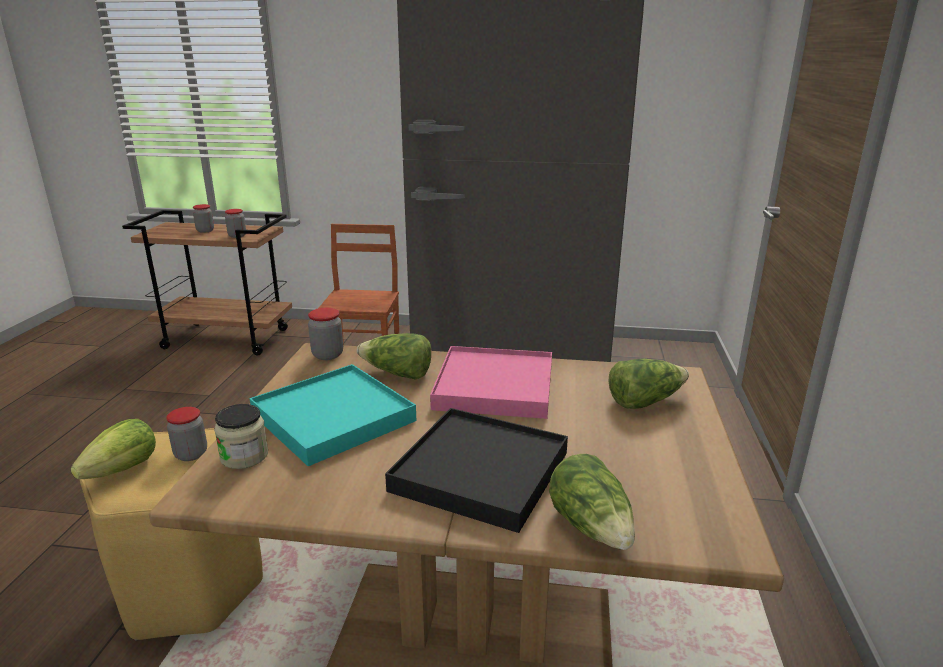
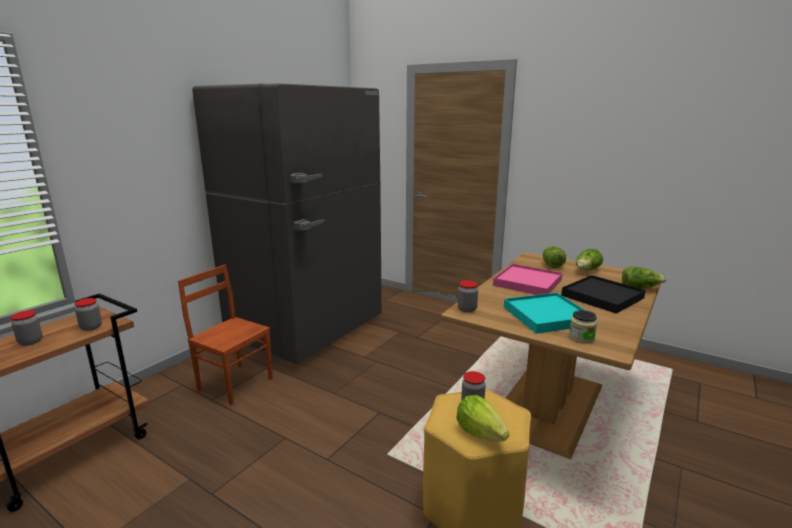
camera: 65 degrees left, 5 degrees down
lettuce [357,333,431,380] -> lettuce moved to [576,249,603,270]

